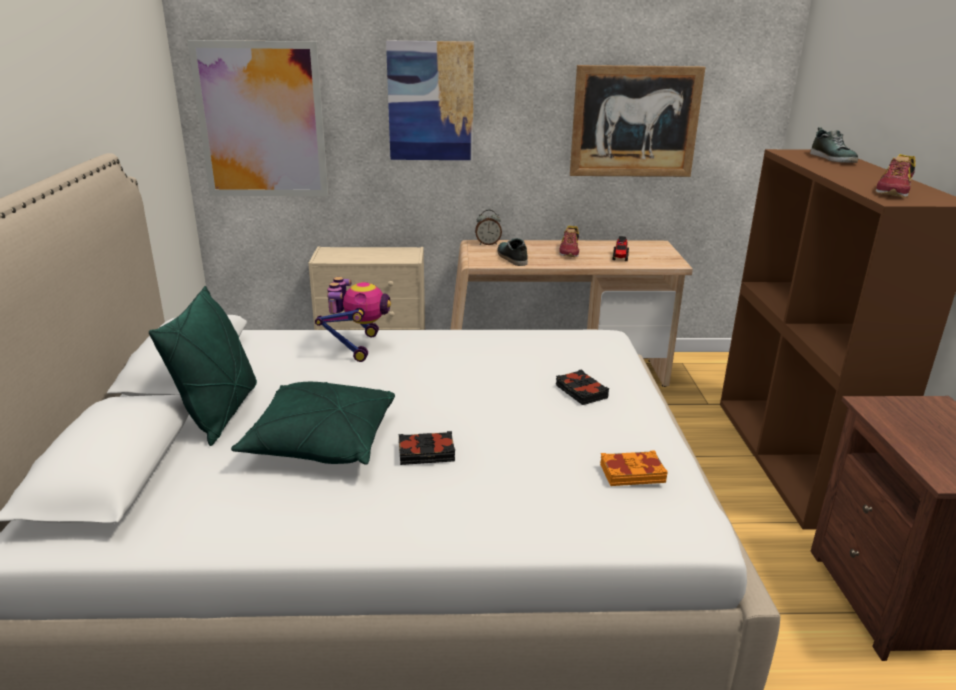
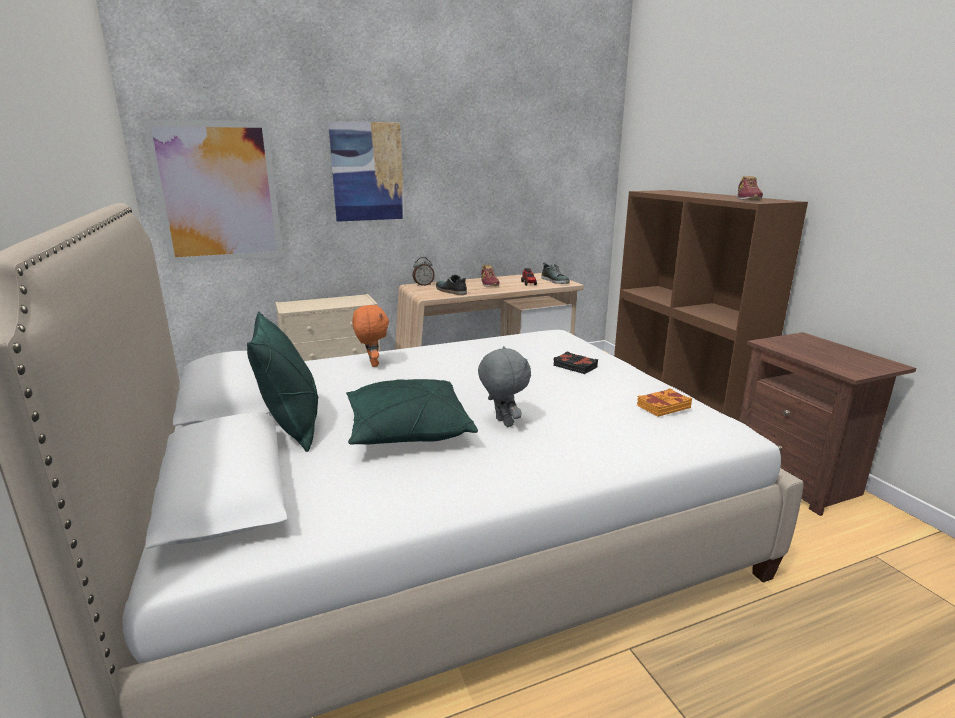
camera: 20 degrees left, 5 degrees down
toy robot [315,277,391,362] -> orange plush toy [352,304,389,367]
black book [398,431,455,465] -> grey plush toy [478,346,531,427]
picture [570,65,705,177] -> none
shoe [810,127,858,163] -> shoe moved to [541,262,570,284]

